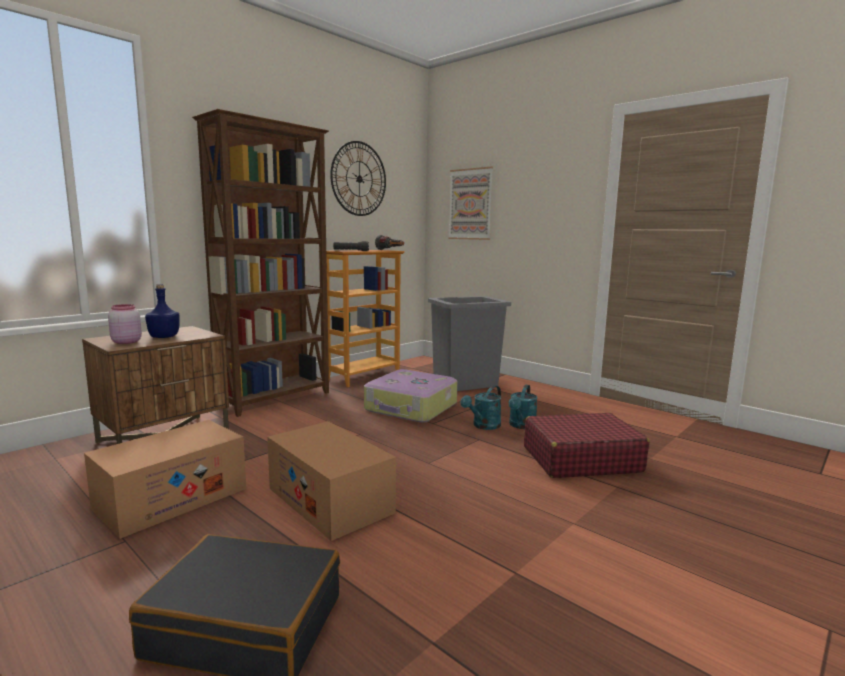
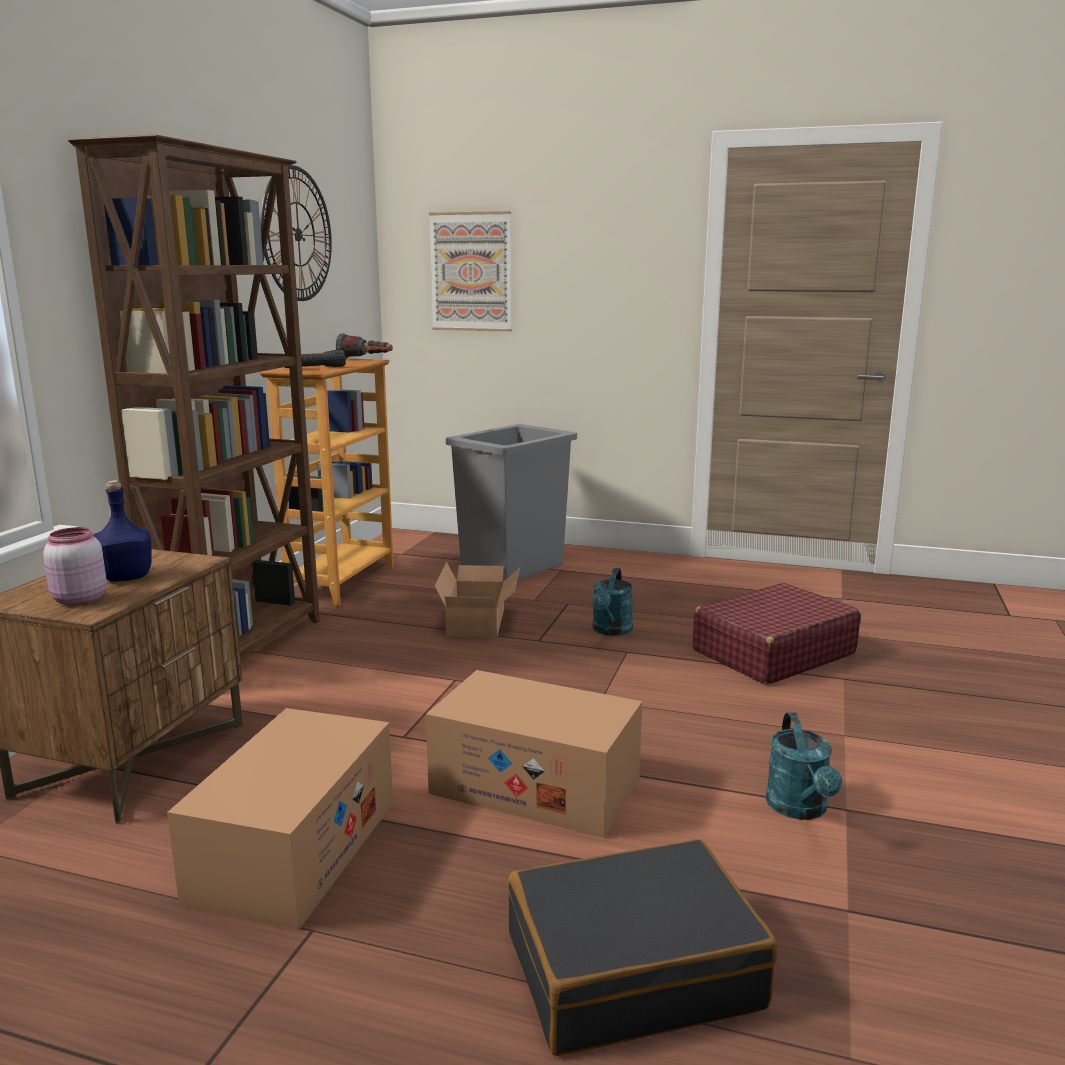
camera: 25 degrees left, 5 degrees up
suitcase [364,369,458,423] -> cardboard box [435,561,520,638]
turquoise watering can [509,385,538,429] -> turquoise watering can moved to [766,712,842,820]

